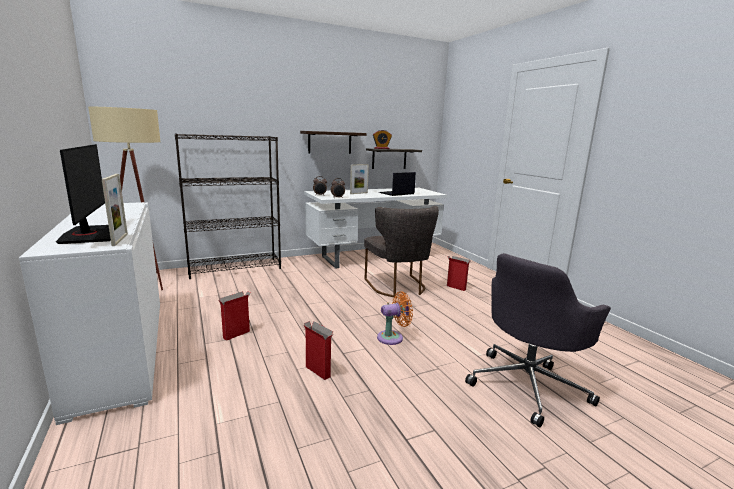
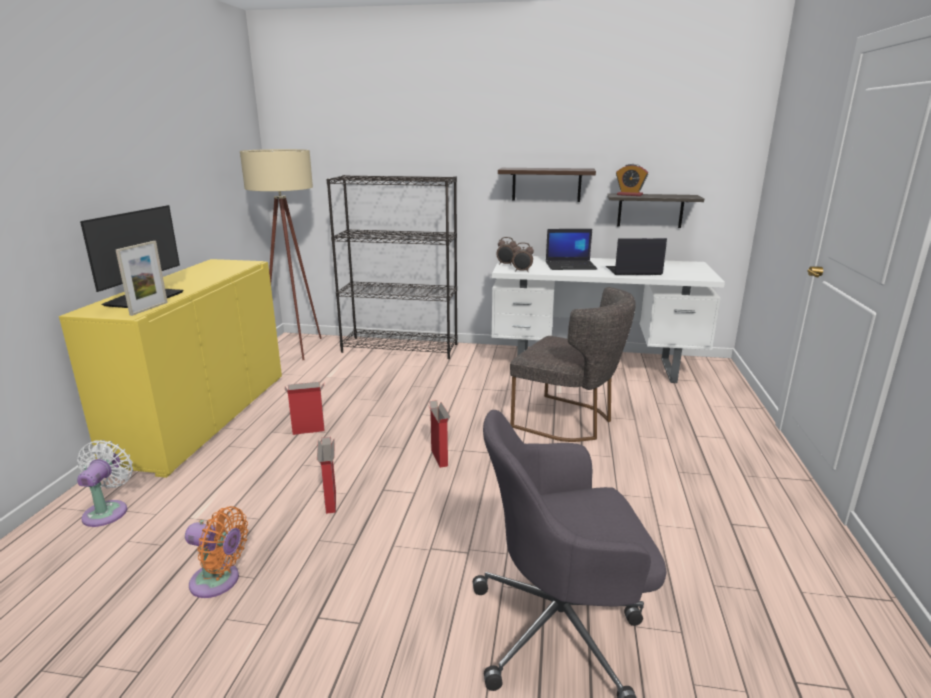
camera: 35 degrees right, 5 degrees up
white cabinet [19,202,160,425] -> yellow cabinet [59,259,282,478]
picture frame [350,164,369,194] -> laptop [546,229,598,270]
grey chair [364,206,439,298] -> grey chair turned 75 degrees counterclockwise [510,287,636,442]
orange fan [377,291,413,345] -> orange fan moved to [185,506,248,598]
cardboard box [447,256,470,291] -> cardboard box moved to [428,400,450,468]
none -> white fan [77,440,133,527]

